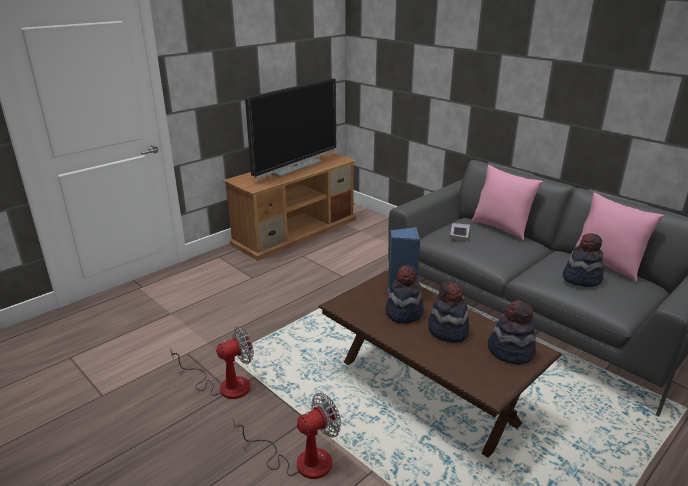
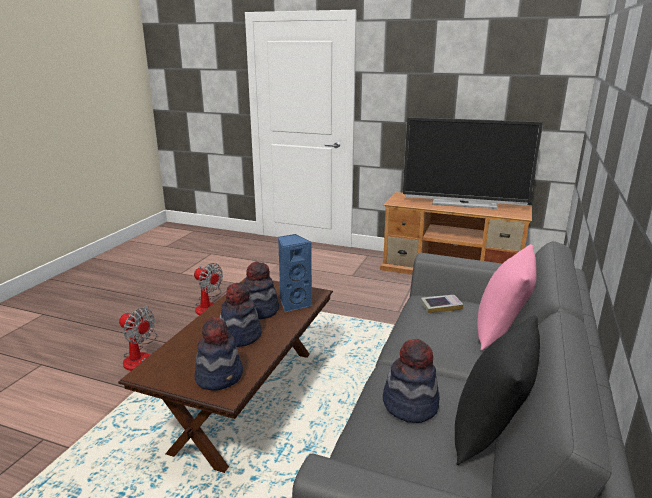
camera: 65 degrees right, 5 degrees down
pink pillow [571,193,664,282] -> black pillow [455,315,540,465]

